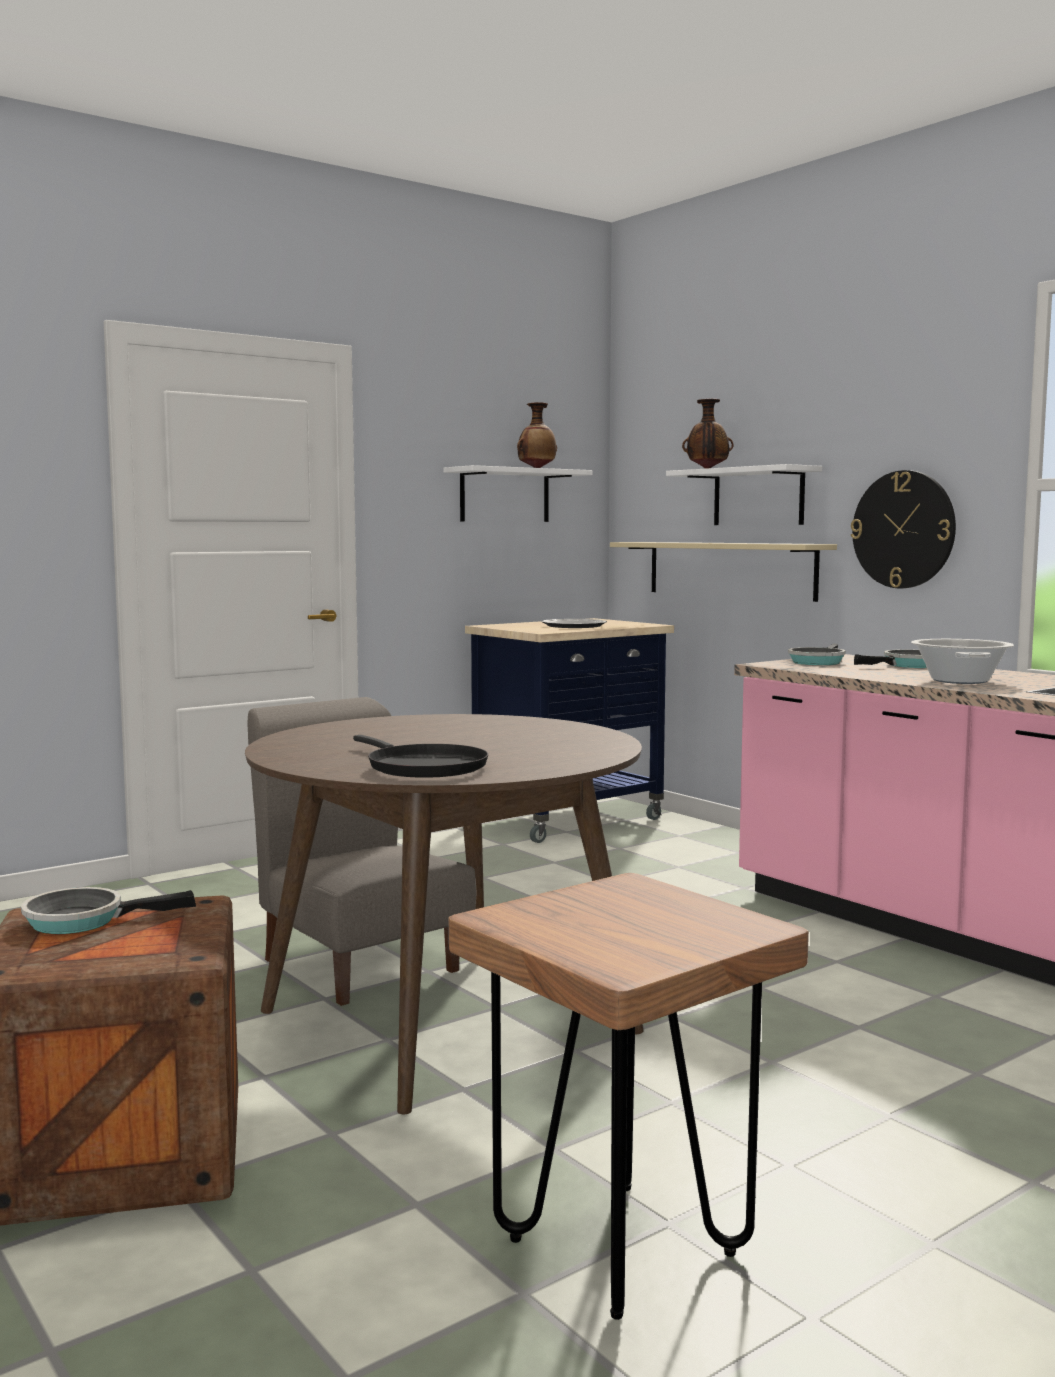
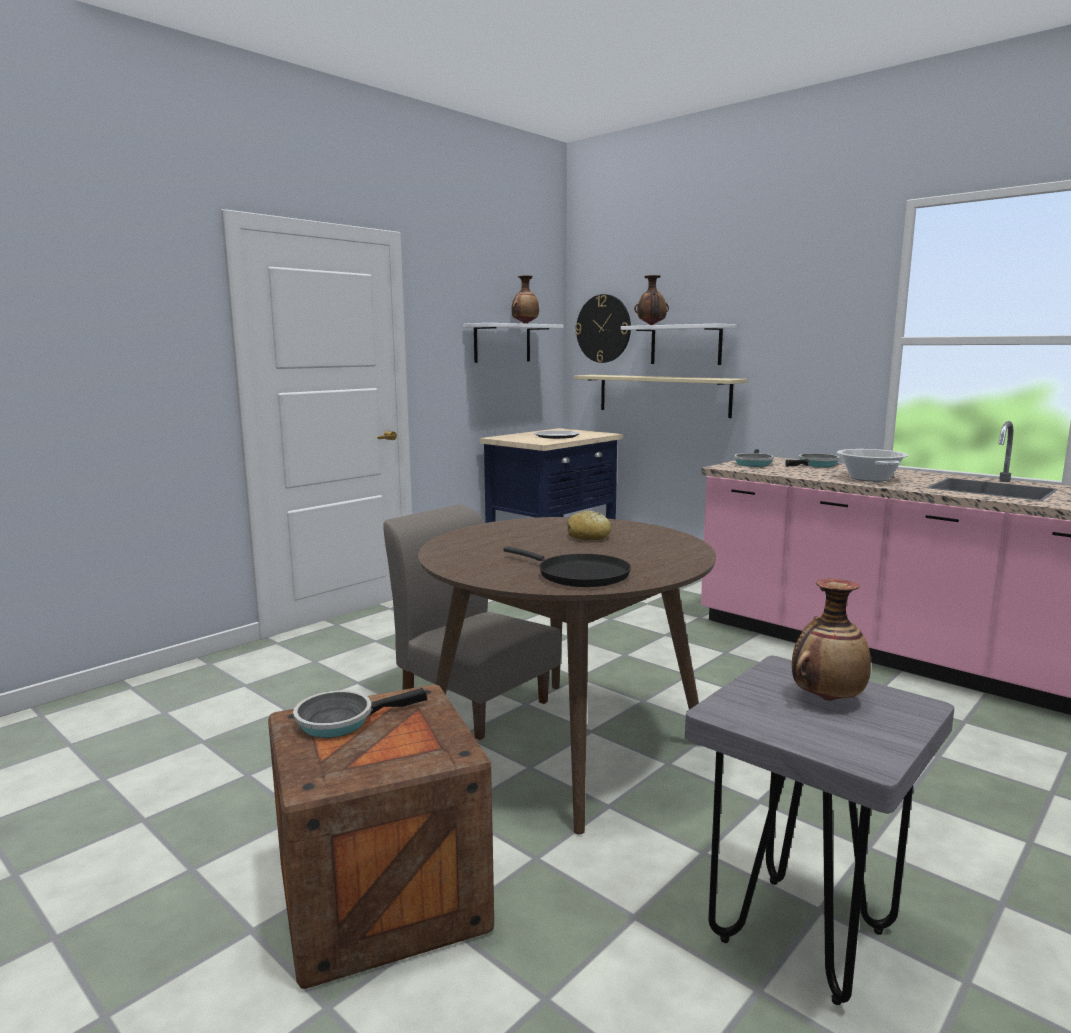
camera: 10 degrees left, 5 degrees up
brown stool [448,873,809,1320] -> grey stool [685,655,955,1005]
wall clock [851,470,956,588] -> wall clock moved to [575,294,631,363]
none -> bread [567,511,611,540]
none -> vase [792,579,871,701]

